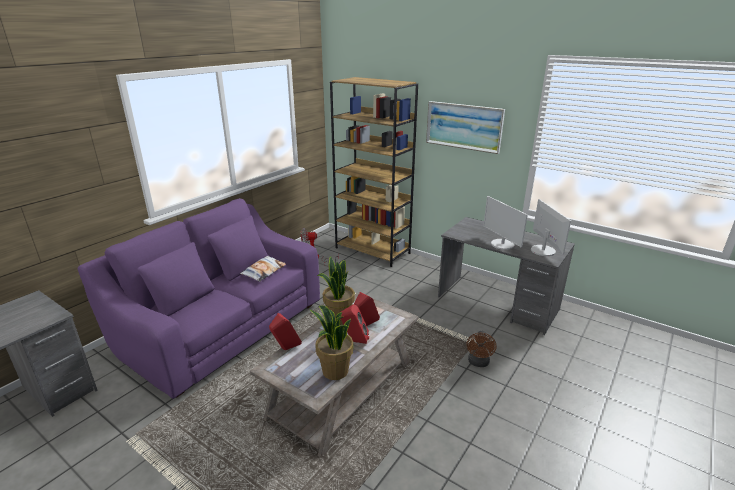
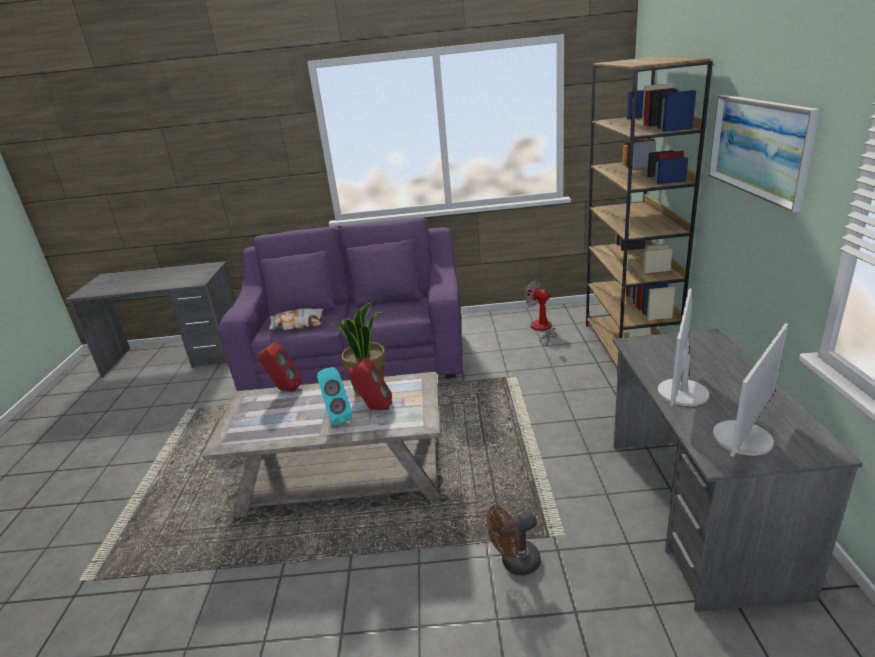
camera: 55 degrees right, 0 degrees up
pillow [240,256,286,282] -> pillow moved to [268,308,324,332]
potted plant [309,305,353,380] -> none
red speaker [341,304,369,344] -> turquoise speaker [317,367,352,426]

